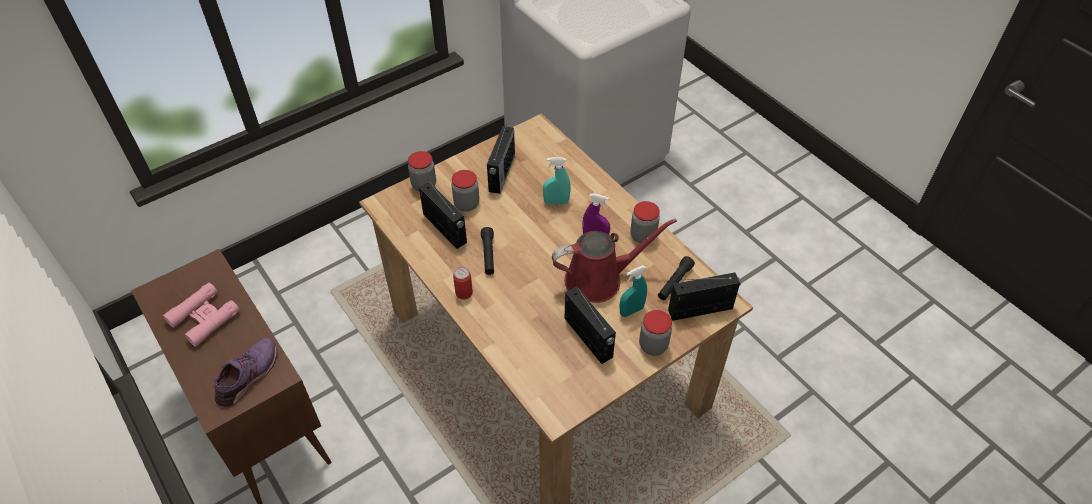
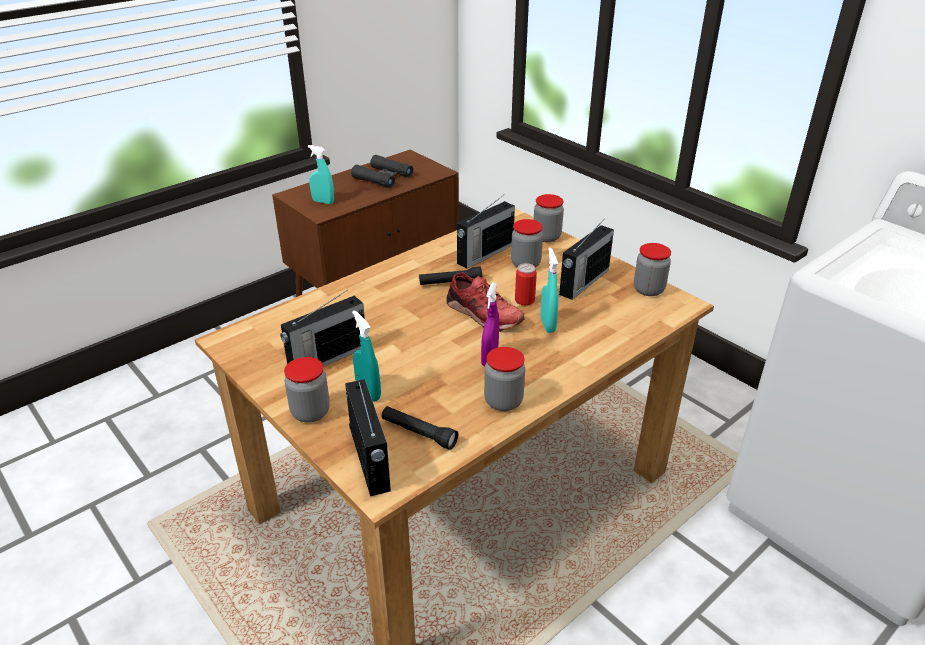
camera: 85 degrees right, 15 degrees down
pink binoculars [163,283,240,347] -> black binoculars [351,155,413,188]
purple shoe [214,338,277,407] -> turquoise spray bottle [308,145,334,204]
can [453,267,473,299] -> can moved to [515,263,537,305]
radio [487,126,515,194] -> radio turned 60 degrees counterclockwise [559,218,614,300]
red watering can [552,218,677,303] -> none
none -> red shoe [447,272,525,332]
none -> jar [634,243,671,296]

